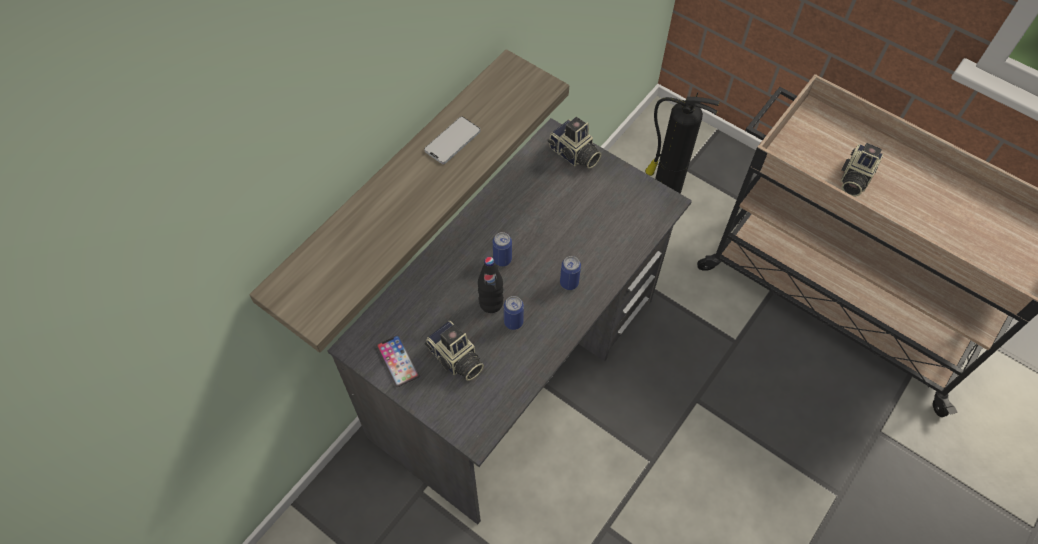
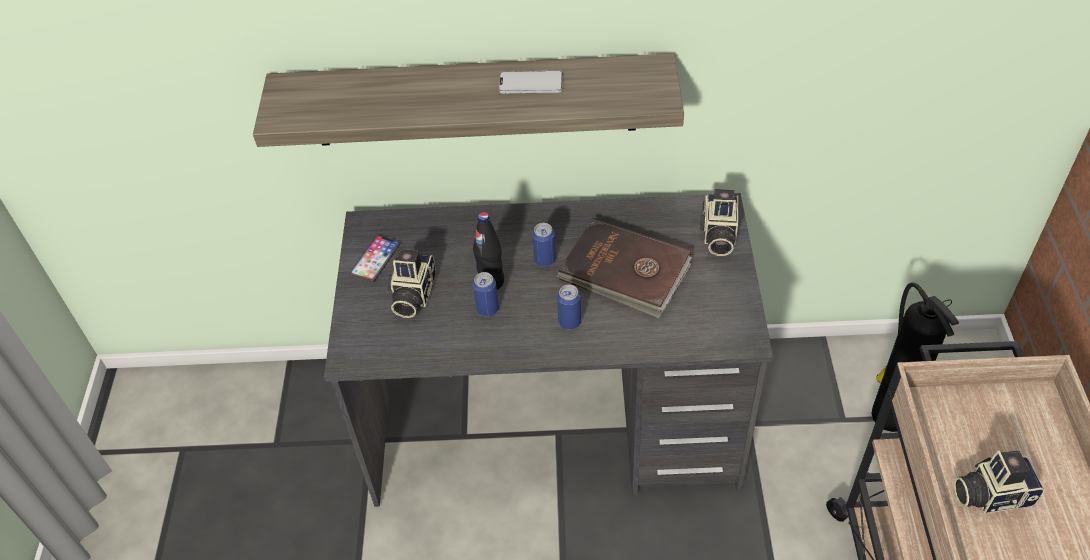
camera: 55 degrees right, 10 degrees down
none -> brown book [557,218,692,318]

